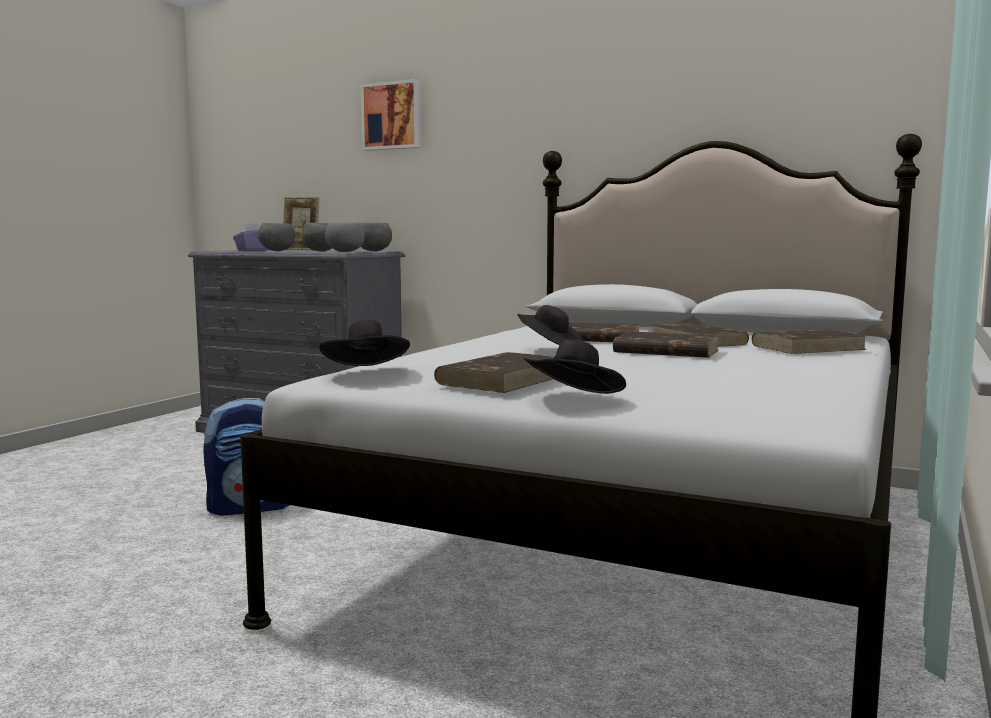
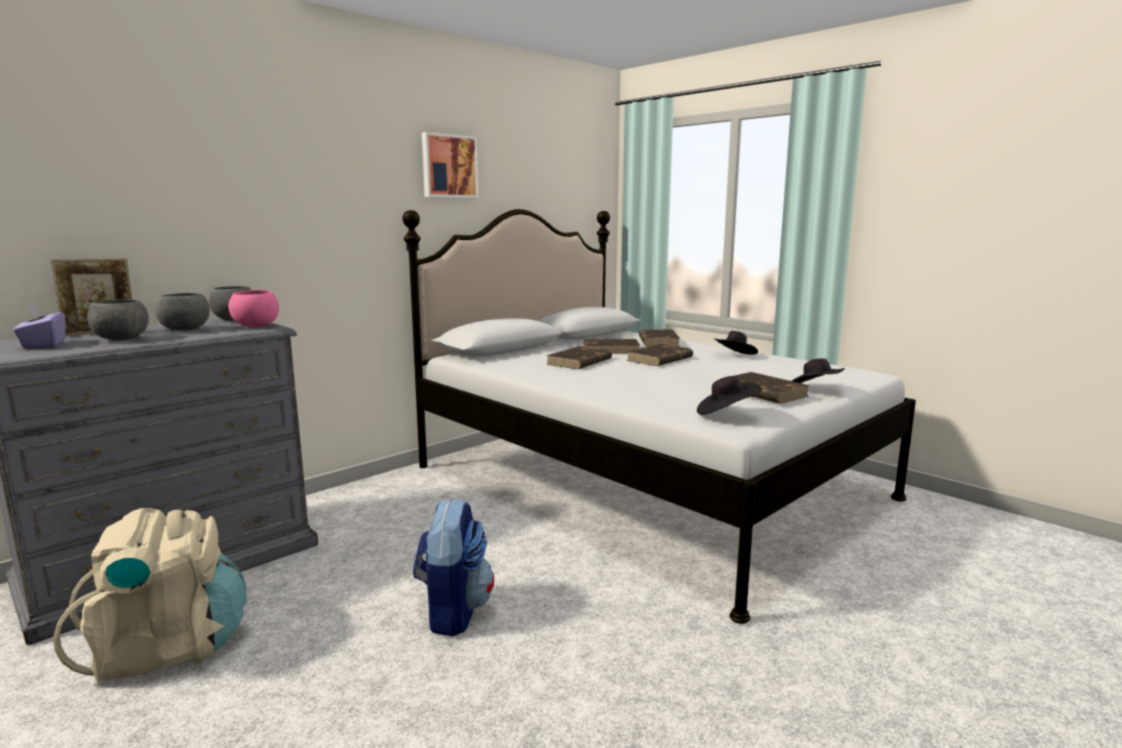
camera: 70 degrees left, 5 degrees up
grey bowl [325,222,365,252] -> pink bowl [228,290,279,328]
picture [361,79,421,151] -> picture moved to [422,132,479,198]
black hat [517,305,583,345] -> black hat moved to [713,331,758,355]
none -> beige backpack [53,508,247,683]

